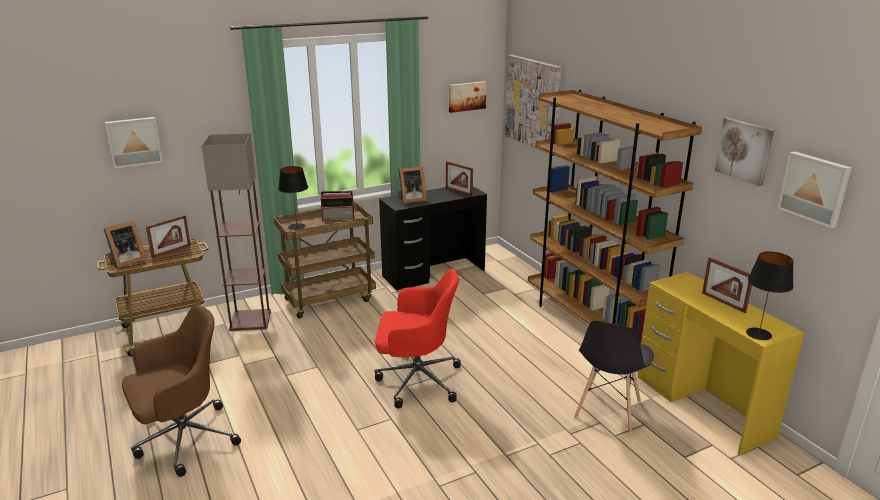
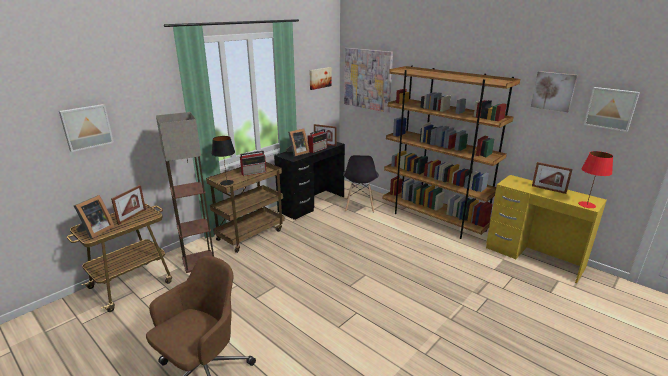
camera: 20 degrees left, 0 degrees up
red office chair [374,269,461,409] -> none
grey chair [574,320,654,433] -> grey chair moved to [343,155,379,213]
black table lamp [746,252,793,340] -> red table lamp [578,151,613,208]
none -> radio [308,129,327,153]

